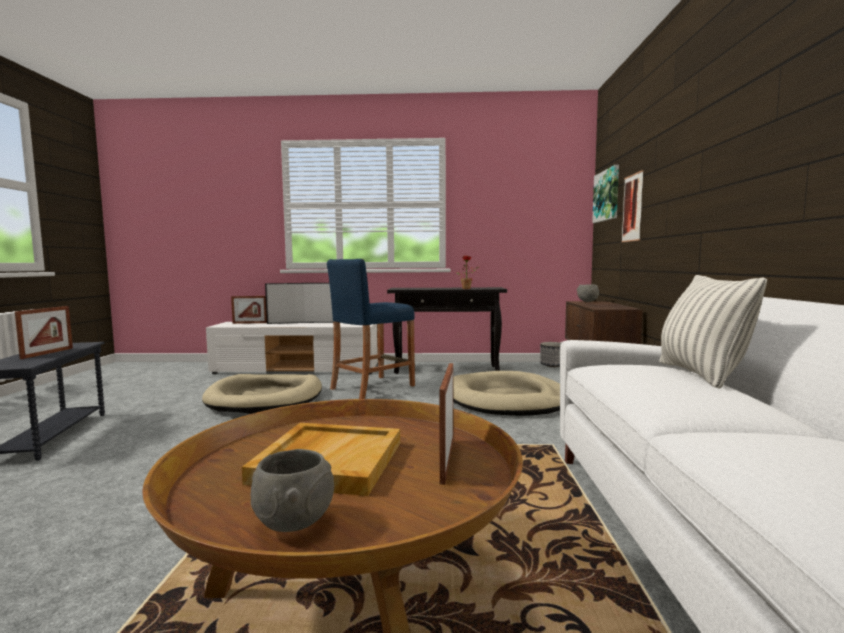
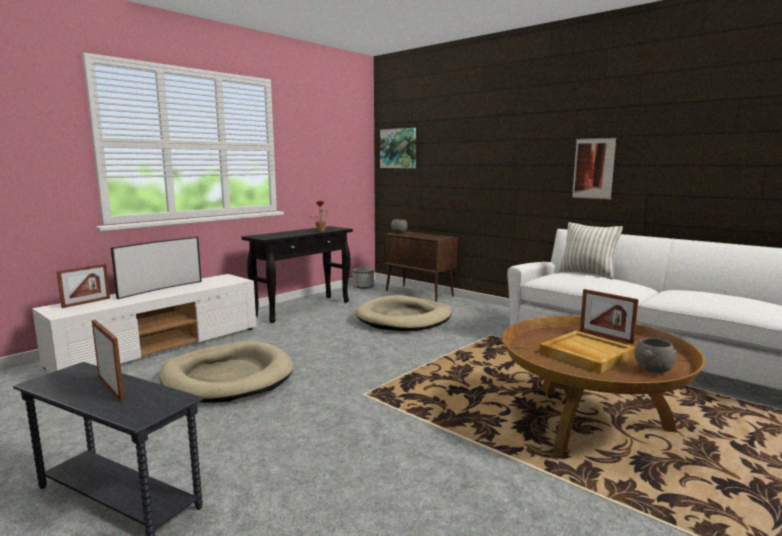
camera: 50 degrees left, 5 degrees up
blue stool [327,259,415,399] -> none
picture [621,170,644,242] -> picture moved to [572,137,616,199]

